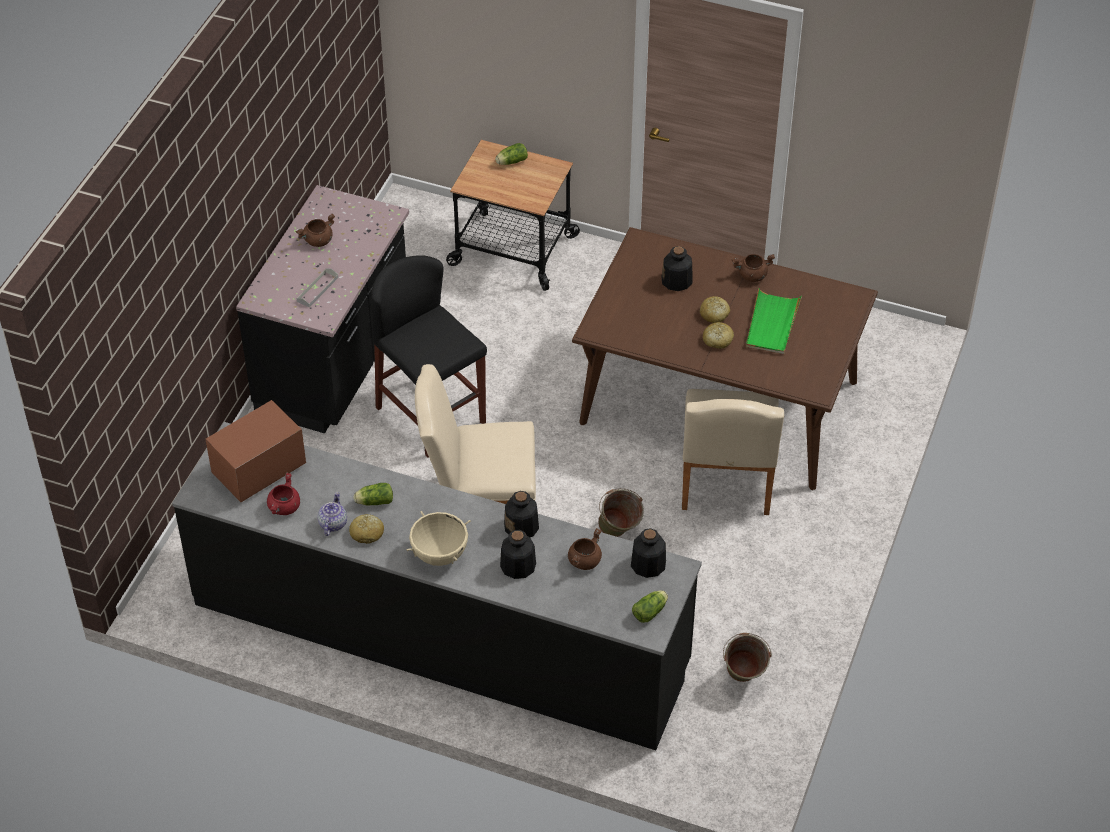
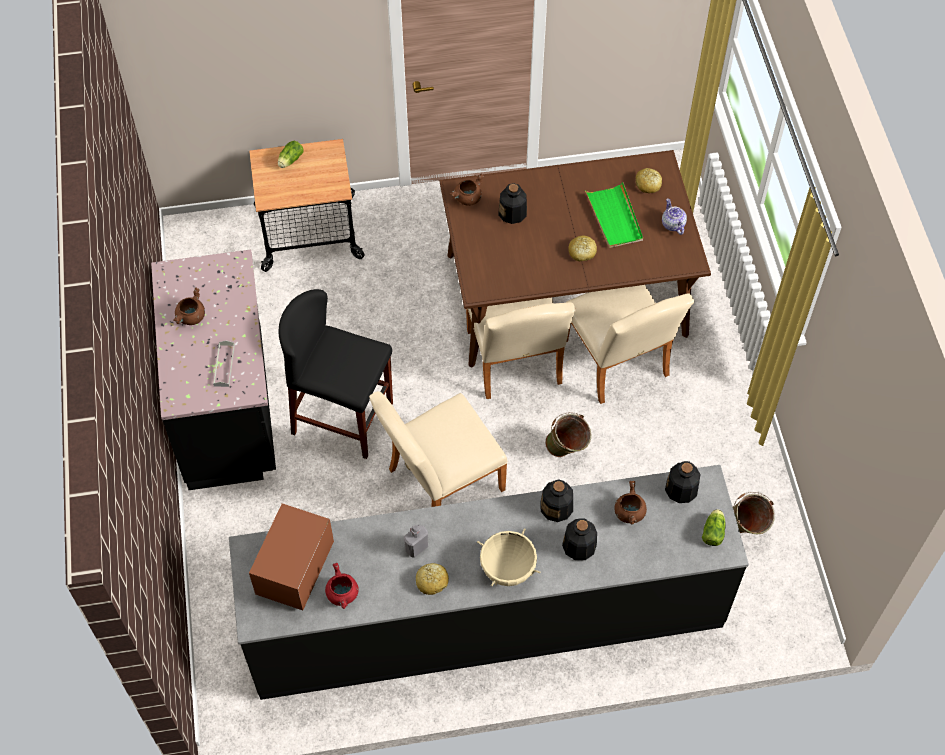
camera: 30 degrees left, 10 degrees up
teapot [318,492,347,536] -> teapot moved to [662,199,687,235]
lettuce [354,483,393,505] -> grey bottle [404,525,428,558]
bread [700,296,730,323] -> bread moved to [635,168,662,193]
brown cooking pot [732,254,775,282] -> brown cooking pot moved to [449,174,484,206]
none -> beige chair [466,297,575,399]

